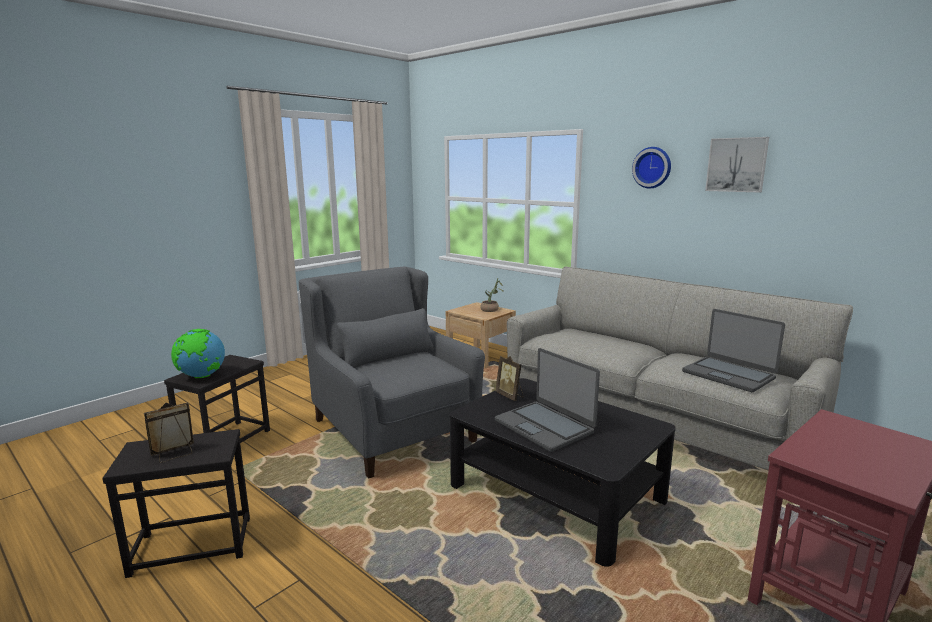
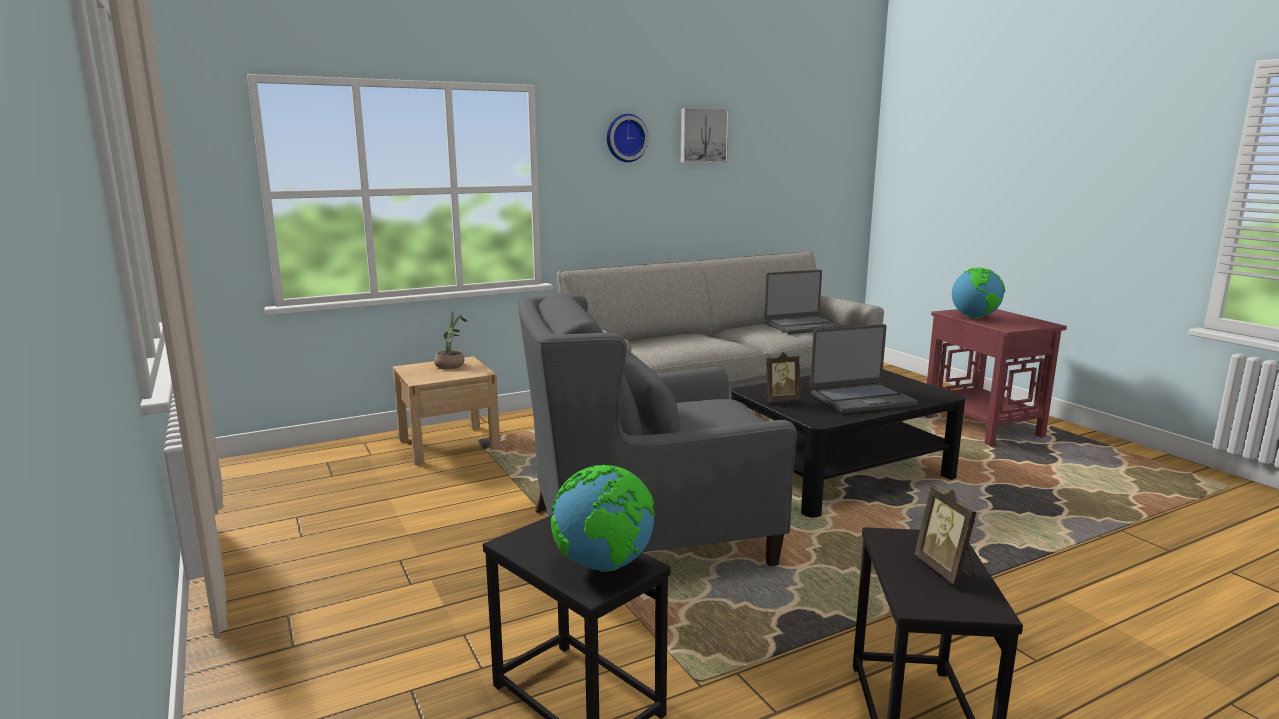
camera: 70 degrees left, 0 degrees up
none -> globe [952,268,1005,319]

